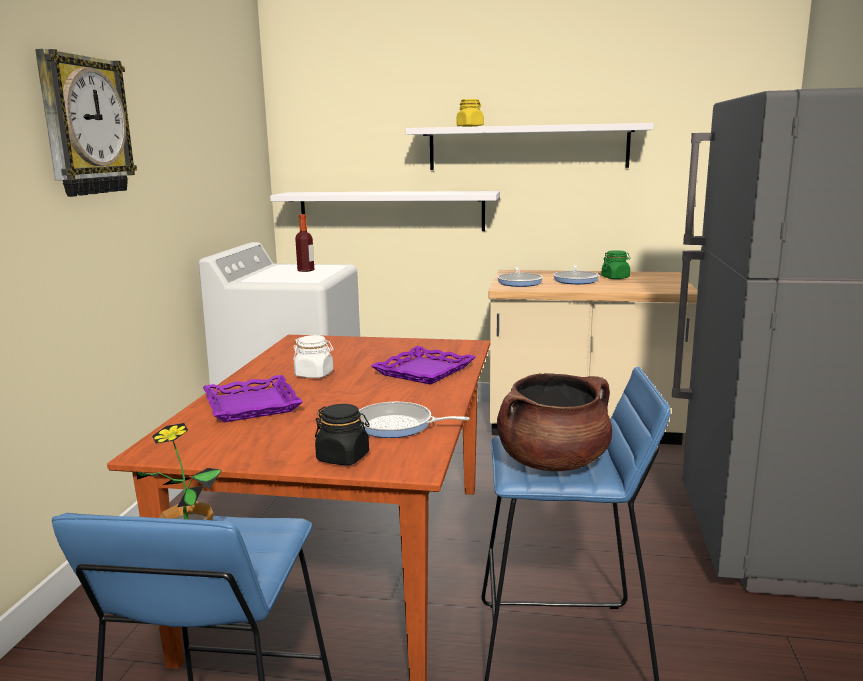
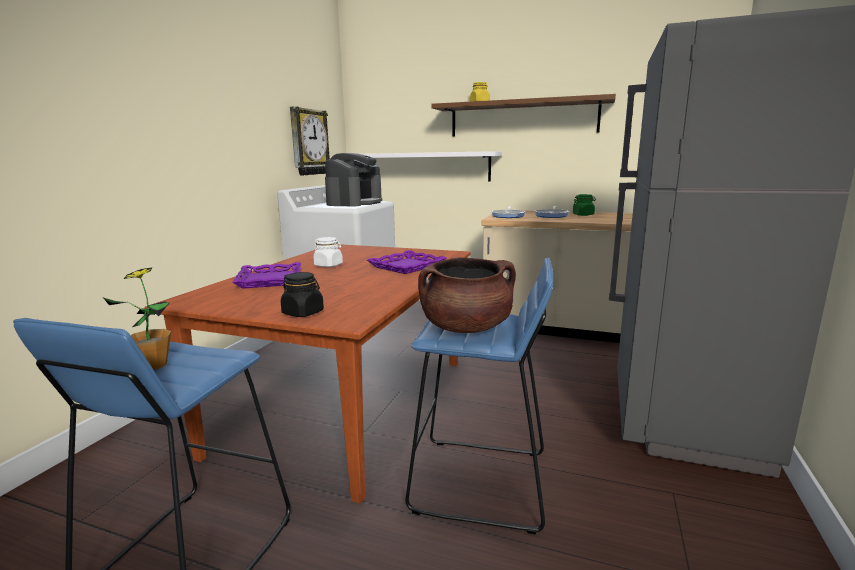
camera: 10 degrees right, 0 degrees up
wall clock [35,49,137,197] -> wall clock moved to [290,107,330,176]
bottle [295,214,314,272] -> coffee machine [325,153,382,207]
frying pan [359,402,470,438] -> none
white shelf [406,123,654,170] -> brown shelf [431,94,616,137]

